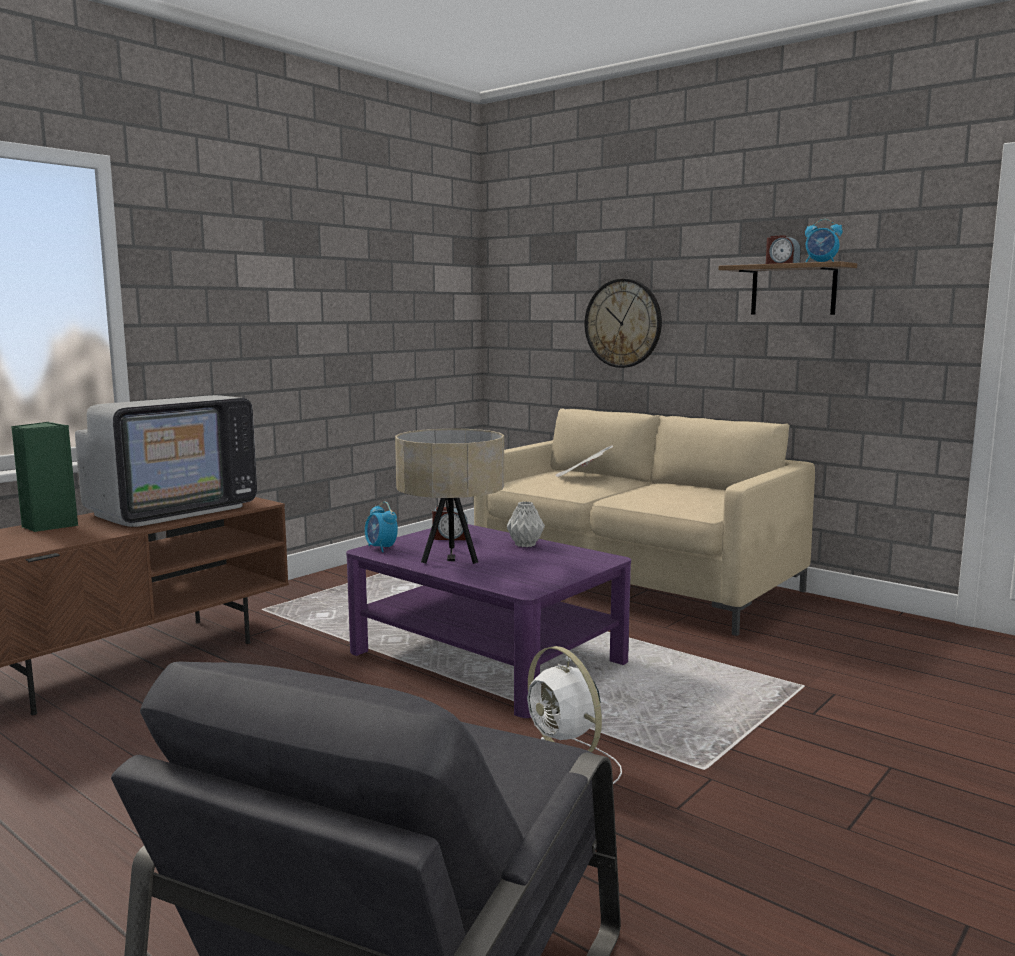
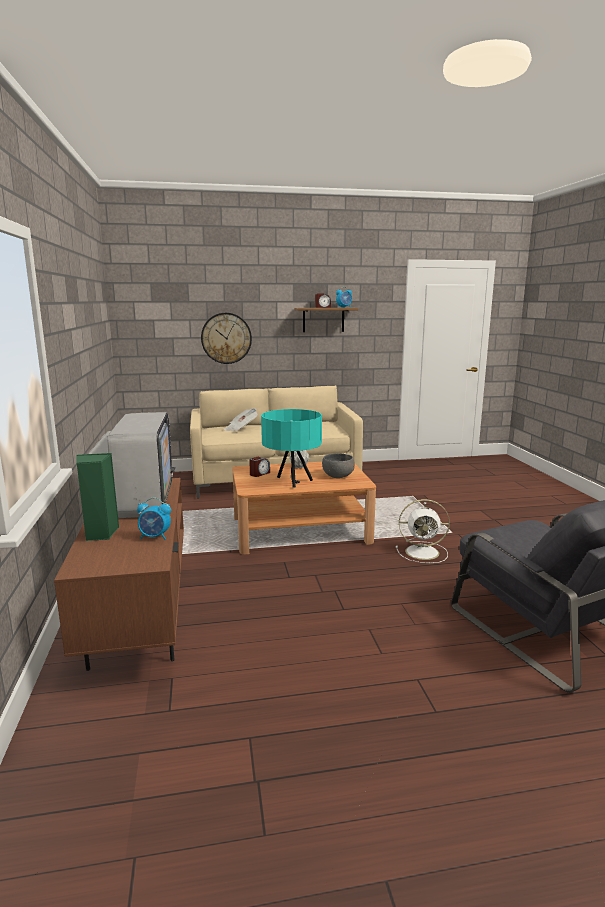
camera: 50 degrees left, 5 degrees up
purple coffee table [346,524,631,718] -> brown coffee table [232,462,376,555]
alarm clock [365,501,398,552] -> alarm clock moved to [137,497,171,539]
beige table lamp [395,428,504,564] -> turquoise table lamp [261,409,322,488]
none -> grey bowl [322,453,355,478]

